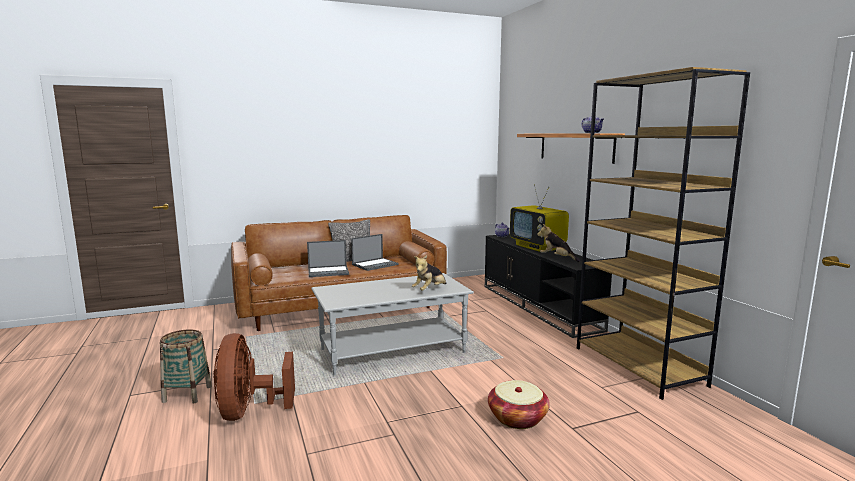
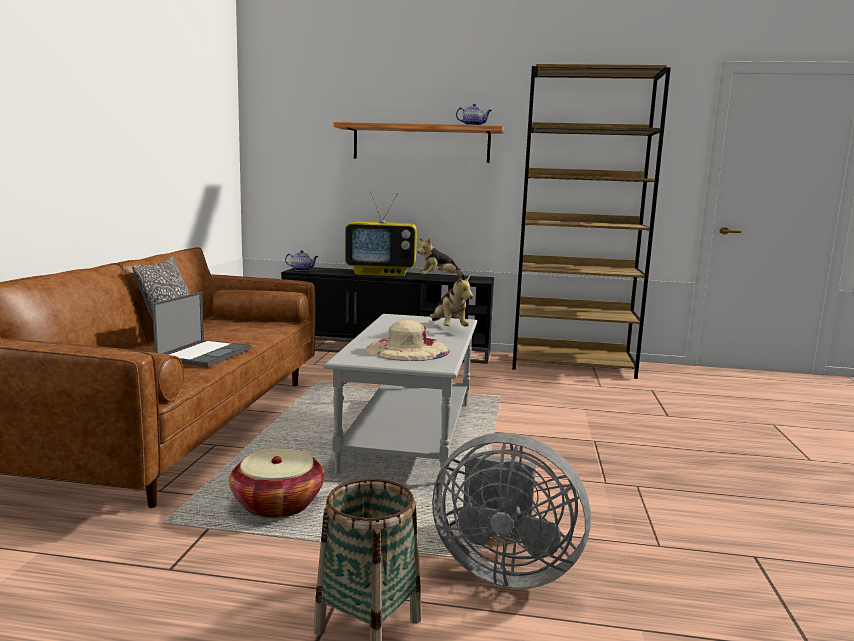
camera: 60 degrees left, 0 degrees up
brown fan [213,333,295,421] -> grey fan [432,433,591,589]
laptop [351,234,399,271] -> none
basket [488,380,550,429] -> basket moved to [229,449,324,518]
none -> beige hat [366,319,450,361]

